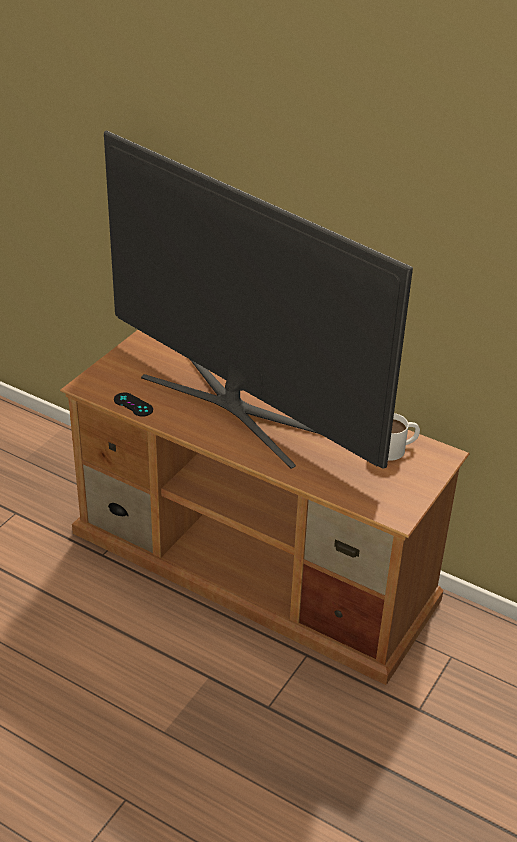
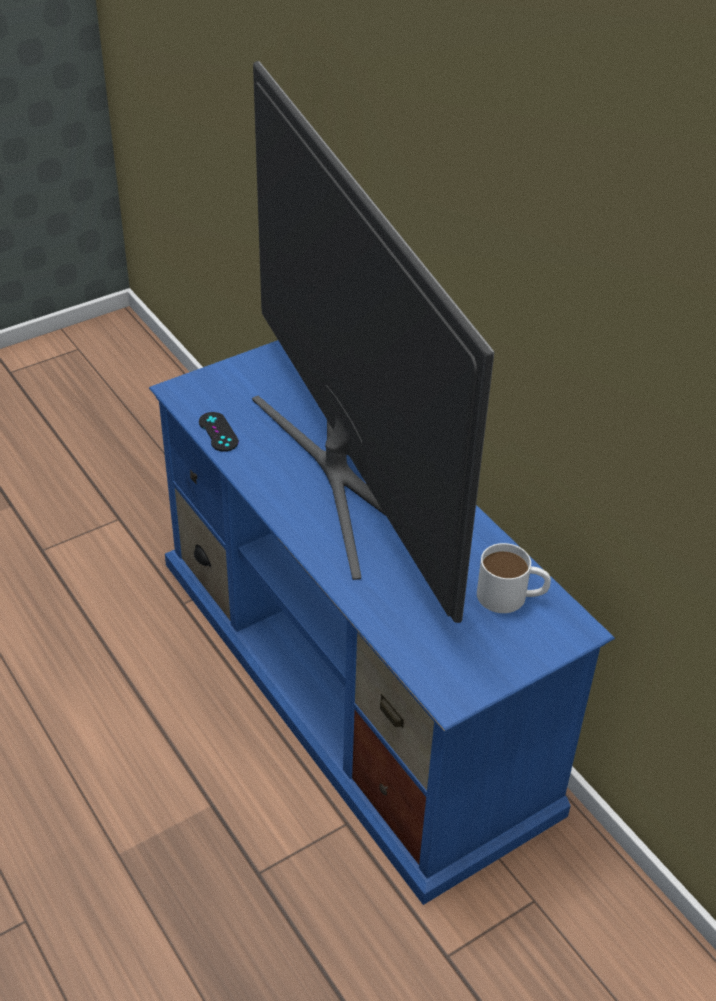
camera: 25 degrees right, 5 degrees up
brown tv stand [60,330,470,685] -> blue tv stand [149,340,615,905]

